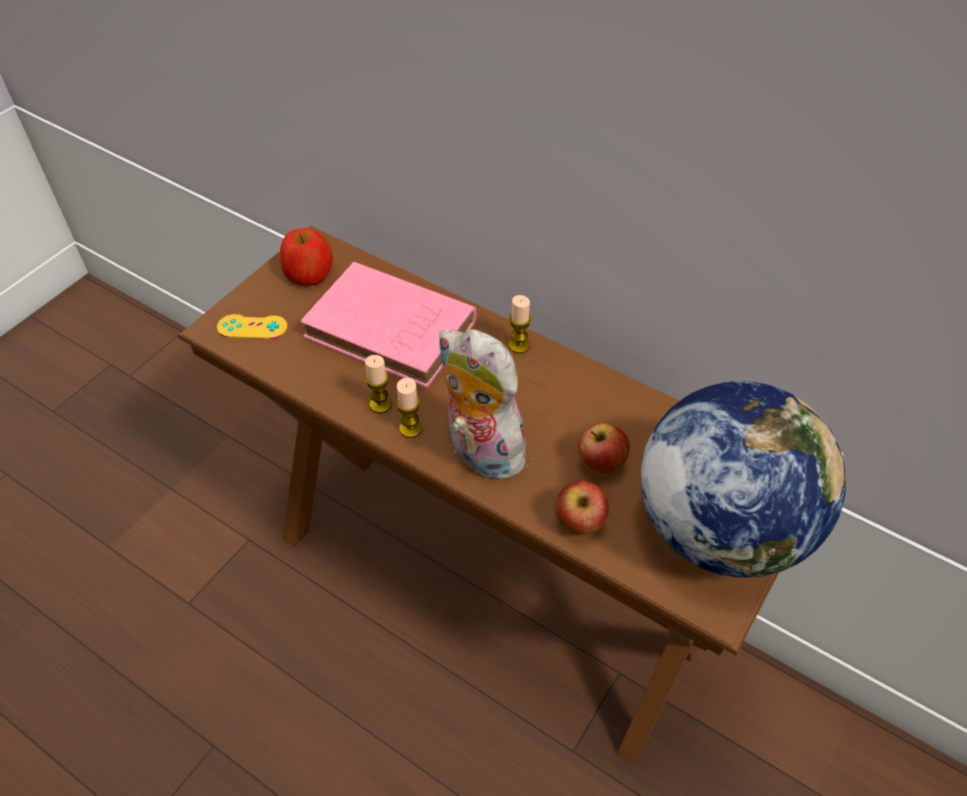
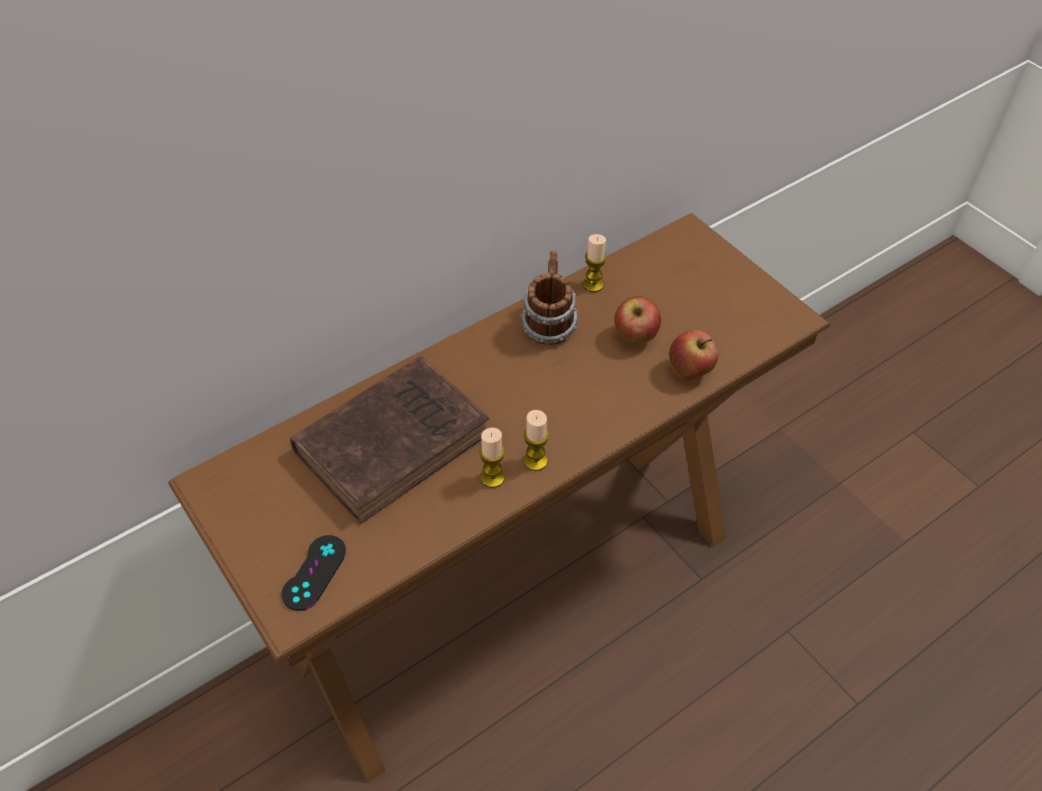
camera: 70 degrees left, 0 degrees up
yellow game controller [217,314,288,339] -> black game controller [281,535,346,611]
apple [280,228,333,286] -> none
pink book [300,262,476,388] -> brown book [290,356,489,524]
plush toy [438,329,535,481] -> none
candle [509,295,531,353] -> candle moved to [583,234,607,292]
globe [641,381,846,577] -> none
none -> mug [520,251,578,345]

